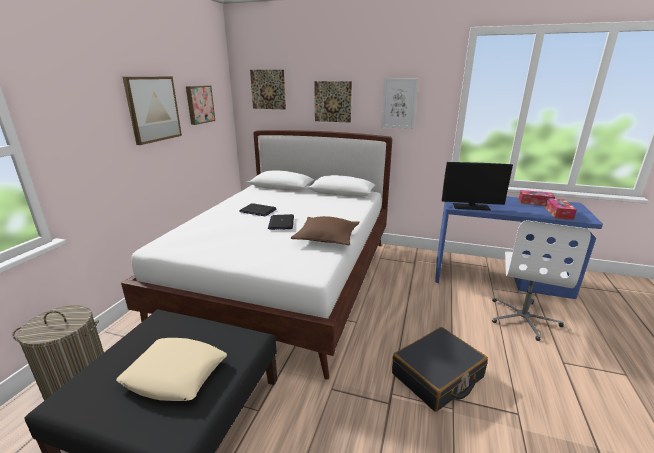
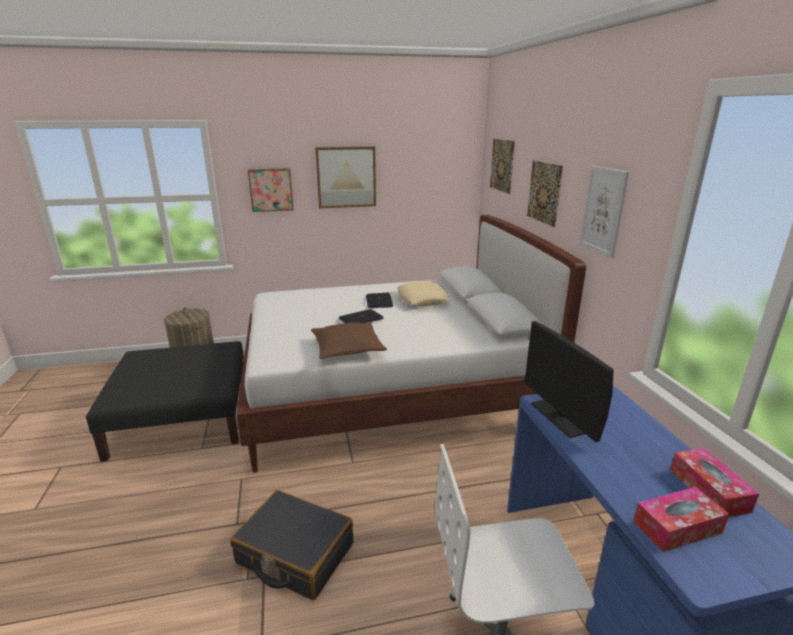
camera: 60 degrees right, 0 degrees up
beige pillow [116,338,227,401] -> beige pillow moved to [397,281,450,306]
picture [186,85,215,125] -> picture moved to [248,168,293,212]

